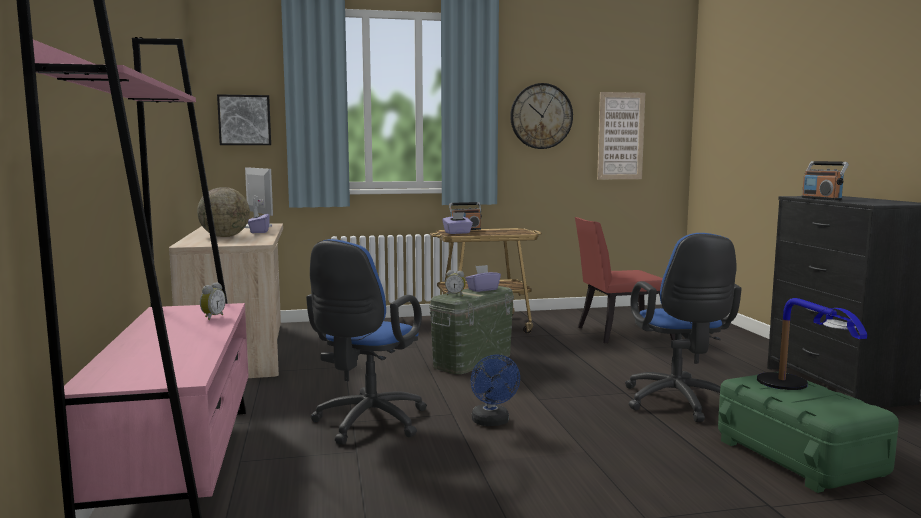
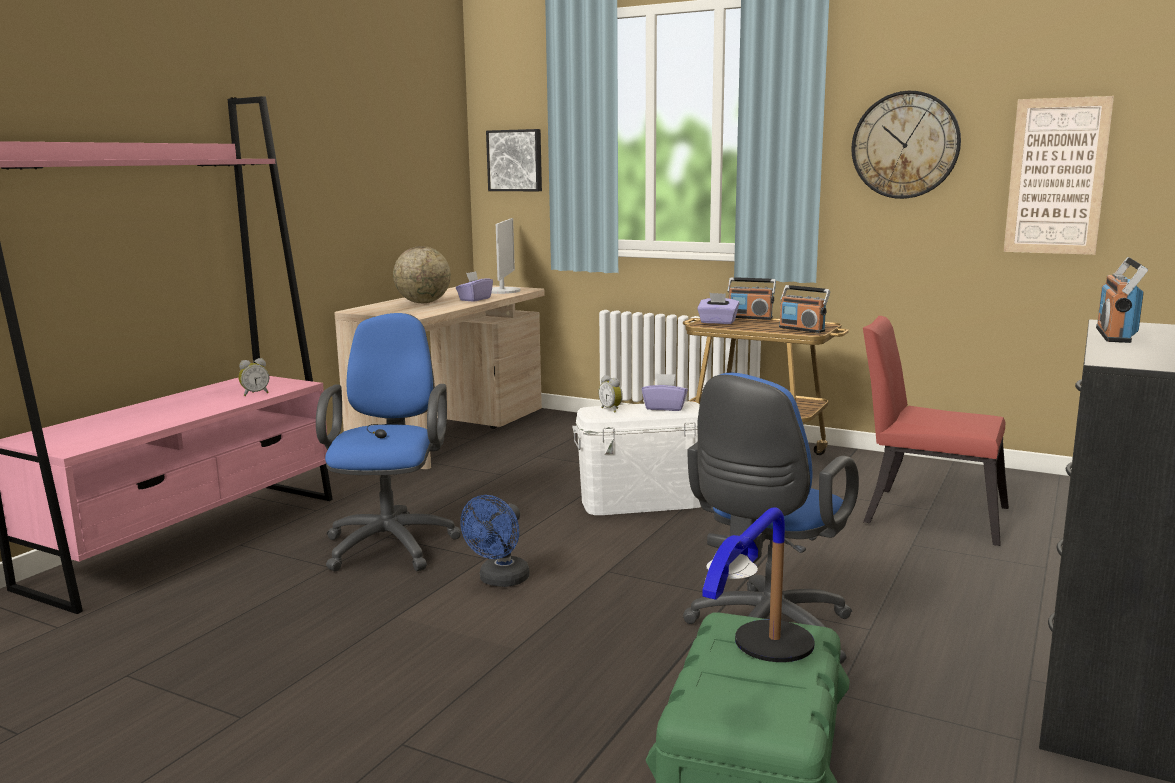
camera: 40 degrees right, 5 degrees up
blue office chair [306,239,427,445] -> blue office chair turned 120 degrees clockwise [316,313,461,571]
green storage box [429,286,514,374] -> white storage box [572,401,701,515]
none -> radio [779,285,830,333]

